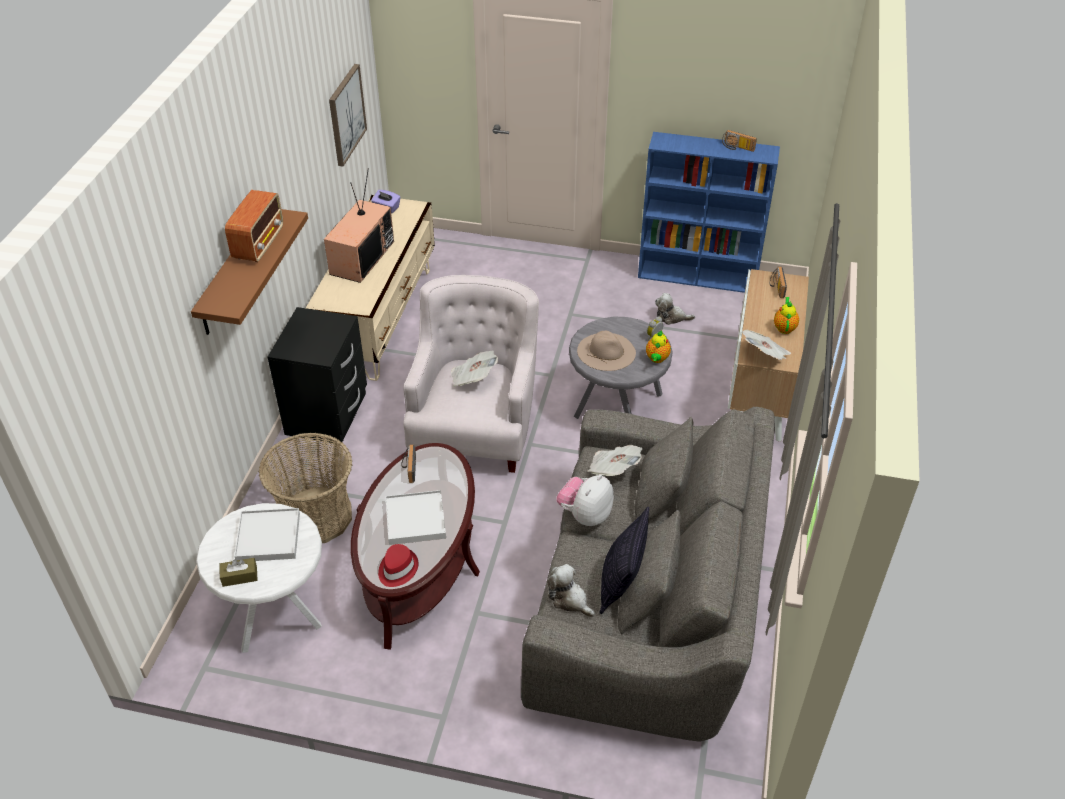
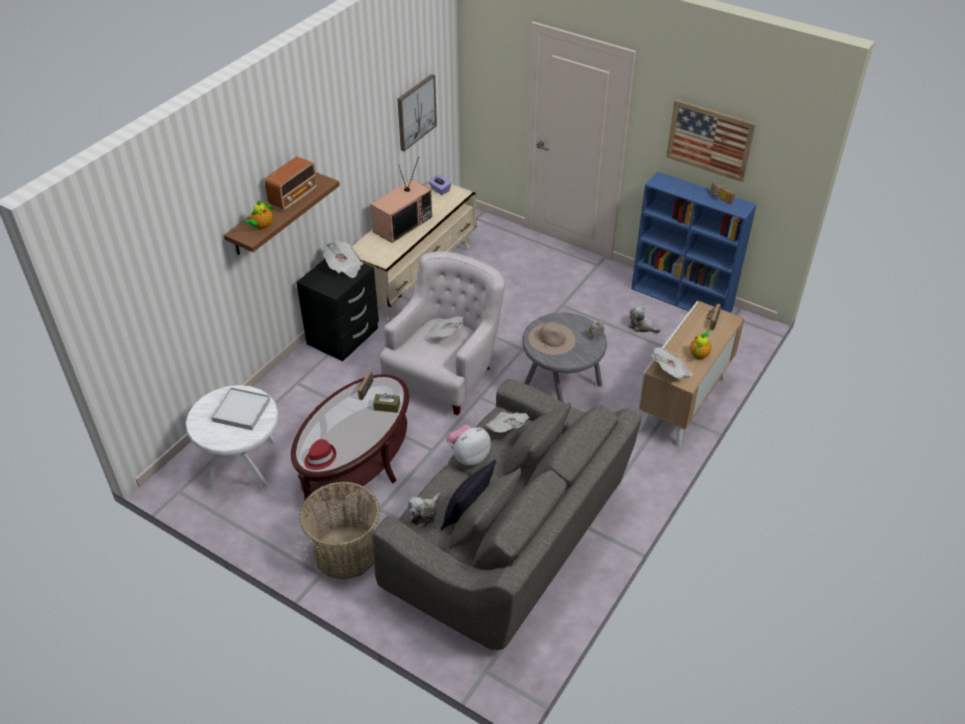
camera: 20 degrees right, 0 degrees up
brown tissue box [219,558,258,587] -> brown tissue box moved to [373,393,400,413]
basket [258,433,352,543] -> basket moved to [300,481,380,580]
white tray [385,490,446,545] -> none
plush toy [547,564,595,617] -> plush toy turned 120 degrees counterclockwise [408,493,441,528]
teapot [646,330,671,363] -> teapot moved to [244,201,273,230]
none -> newspaper [323,241,363,278]
none -> picture [666,99,756,182]

